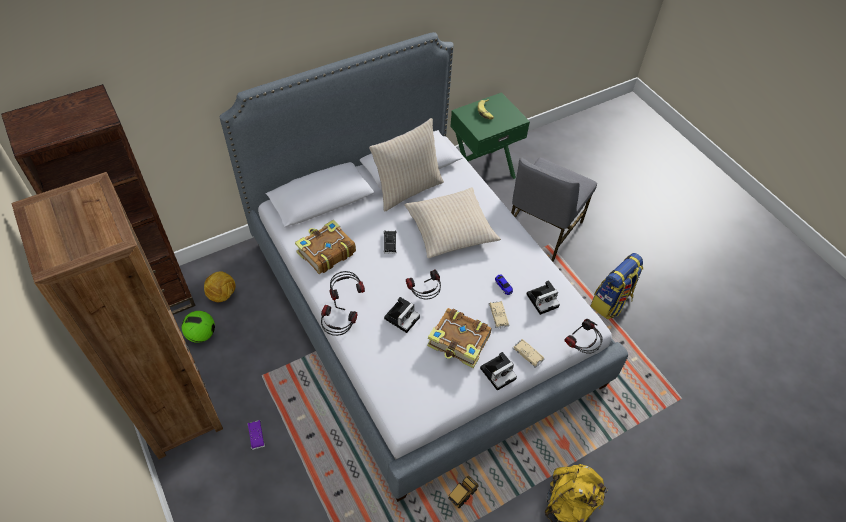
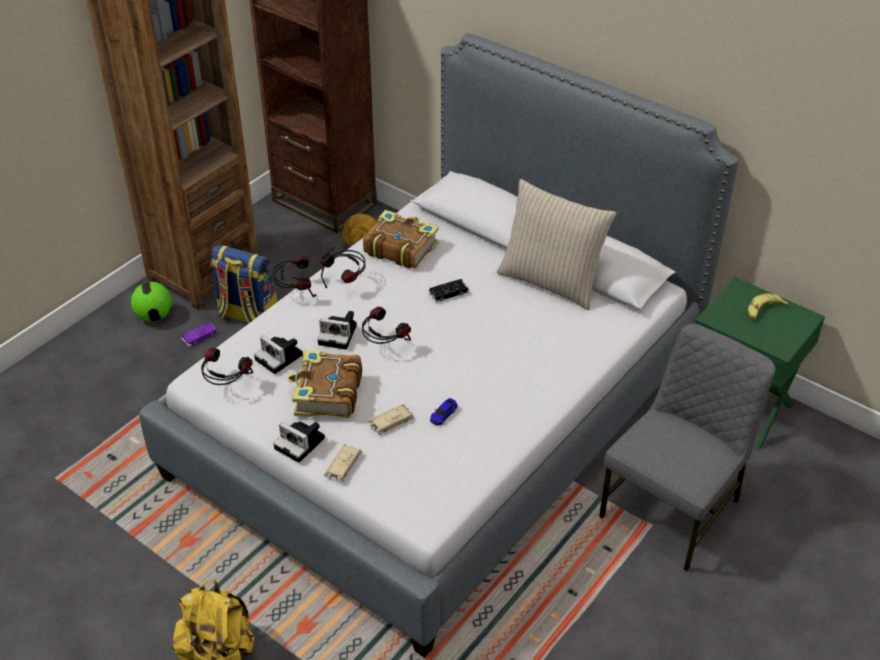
camera: 70 degrees right, 10 degrees down
football [182,311,215,343] -> football moved to [131,282,172,322]
beige pillow [404,187,501,258] -> none
toy truck [448,476,479,509] -> none
grey chair [511,158,597,261] -> grey chair turned 120 degrees clockwise [599,324,776,571]
camera [527,280,560,315] -> camera moved to [254,335,303,374]
headphones [564,319,603,353] -> headphones moved to [201,348,253,385]
backpack [590,253,643,319] -> backpack moved to [211,244,277,323]

